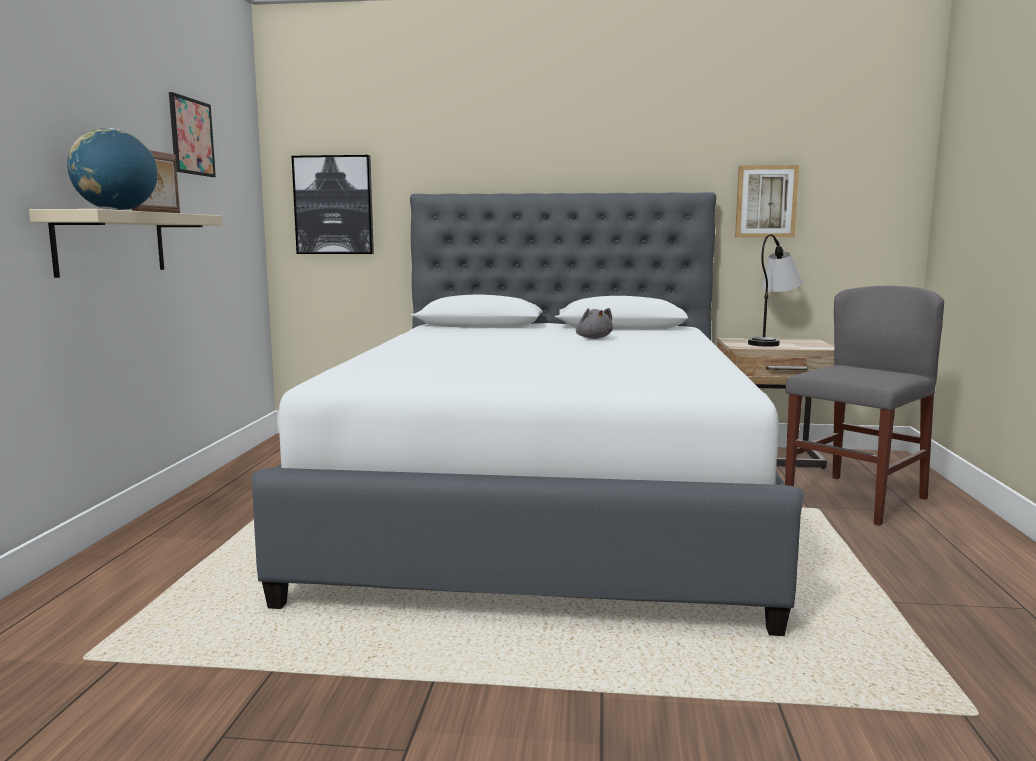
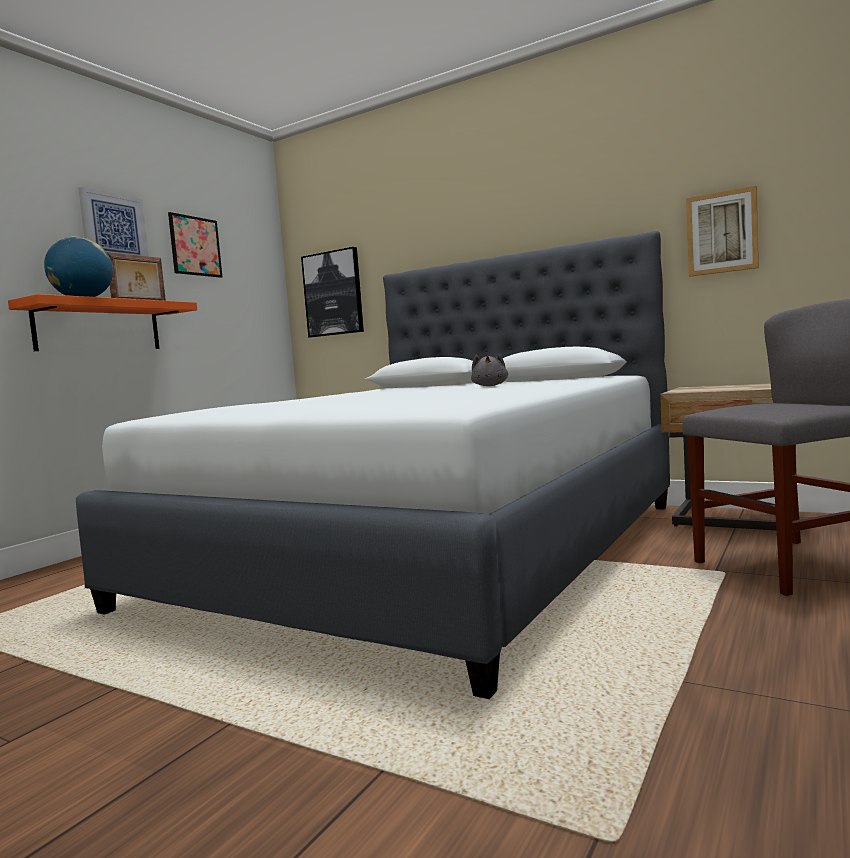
camera: 25 degrees right, 5 degrees down
beige shelf [29,209,223,278] -> orange shelf [8,294,197,351]
table lamp [748,234,803,347] -> none
none -> picture [78,187,149,257]

